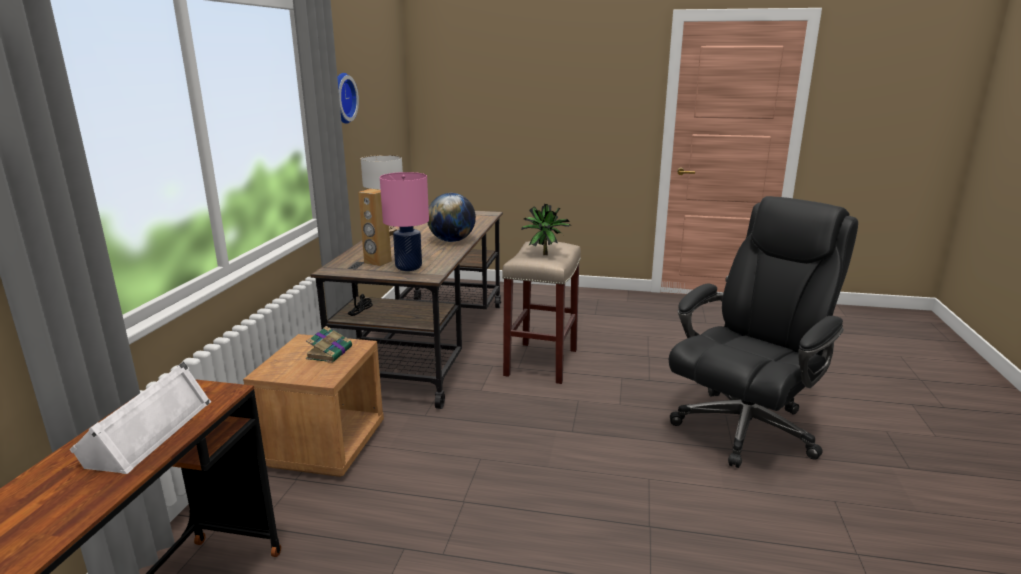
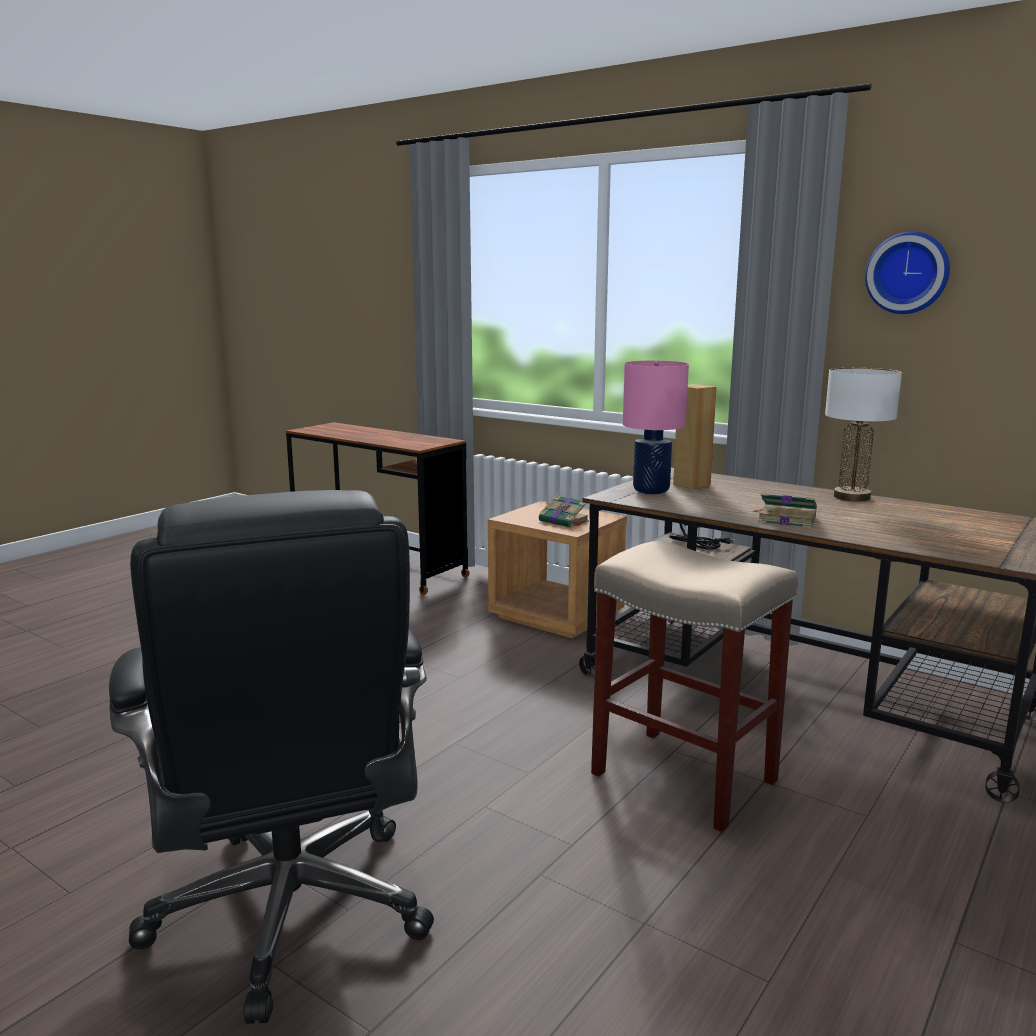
camera: 115 degrees right, 5 degrees down
white speaker [70,362,211,474] -> none
globe [427,193,476,242] -> book [753,493,817,528]
potted plant [521,204,571,255] -> none

